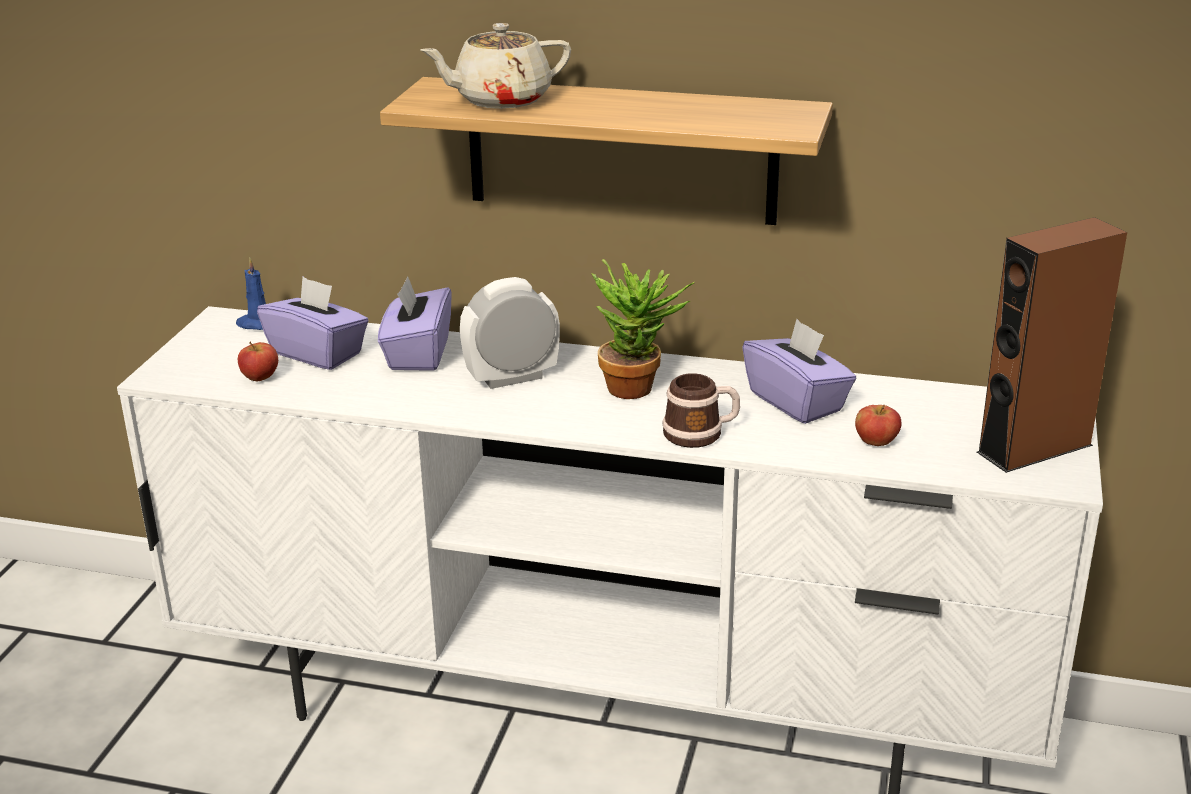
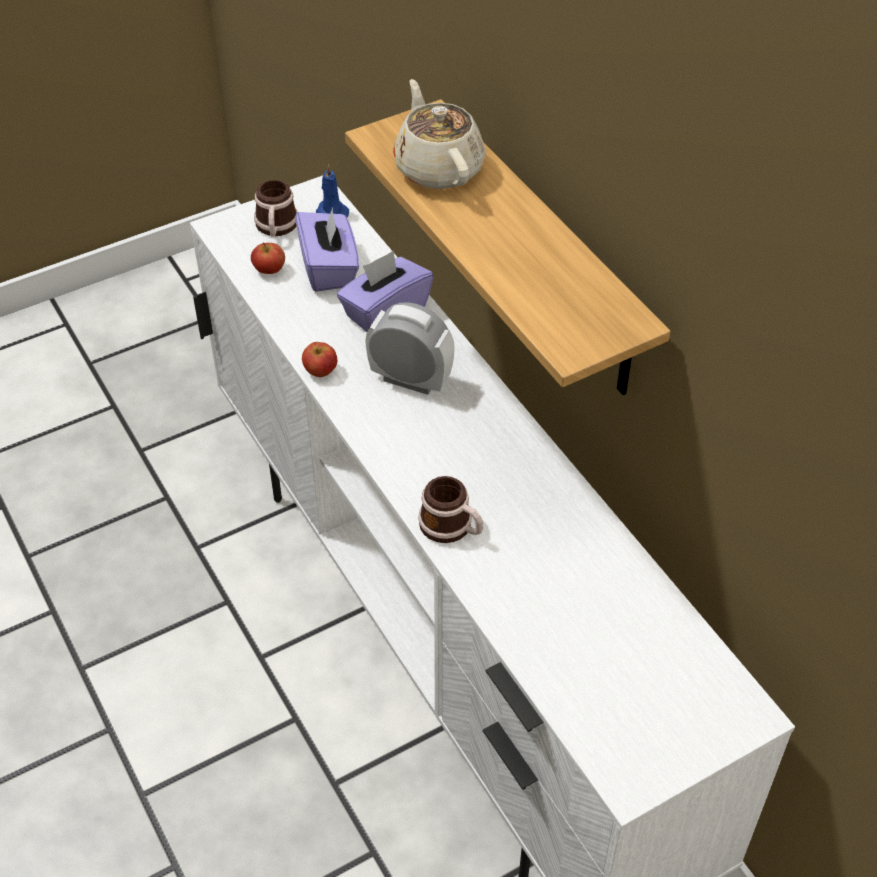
camera: 45 degrees right, 20 degrees up
beige teapot [420,23,571,109] -> beige teapot turned 45 degrees clockwise [393,79,486,189]
potted plant [591,259,694,399] -> none
purple tissue box [742,319,857,424] -> none
apple [855,405,901,446] -> apple moved to [302,342,337,377]
brown speaker [977,217,1127,473] -> none
none -> mug [254,180,298,237]

